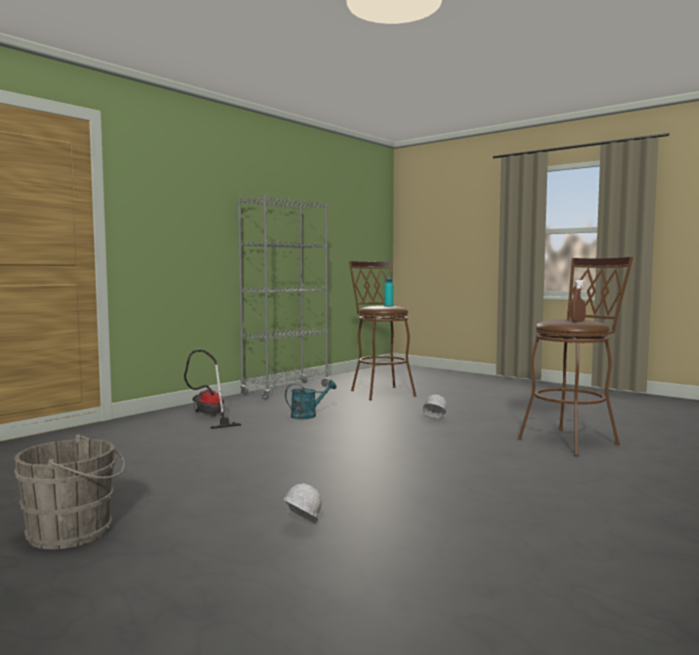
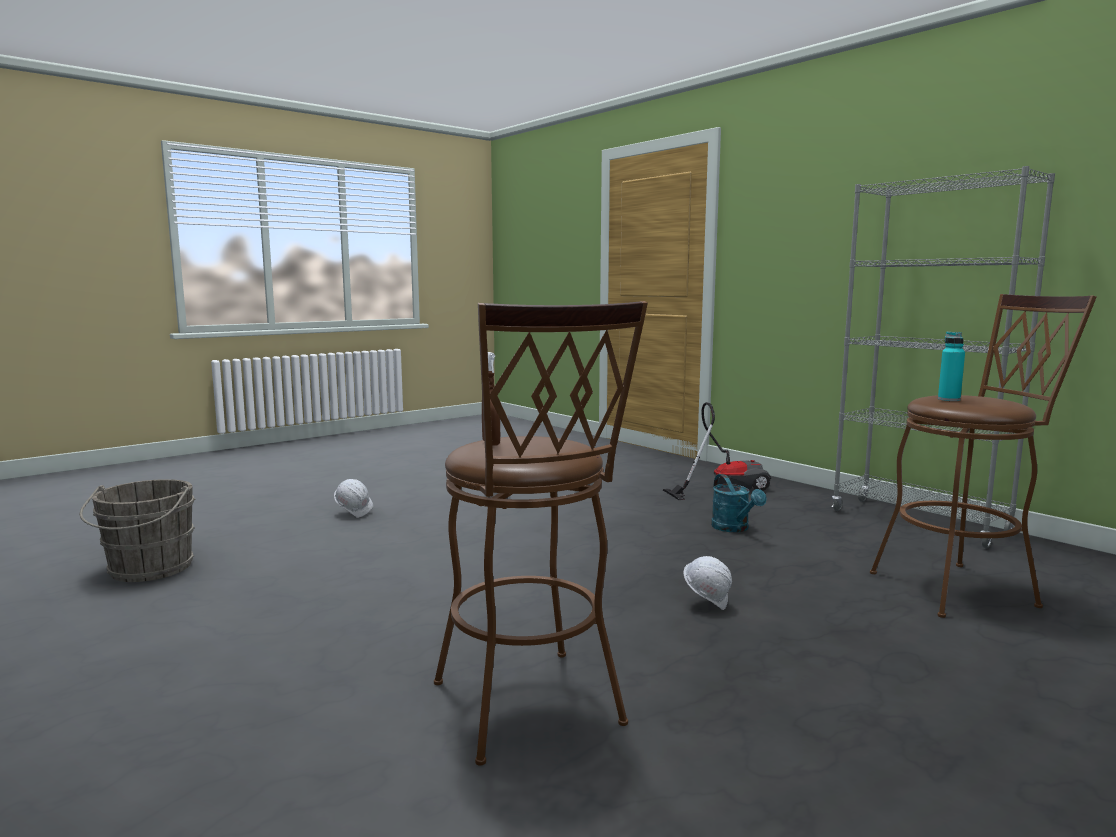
camera: 100 degrees right, 5 degrees up
grey bucket [14,434,125,550] -> grey bucket moved to [79,479,195,582]

